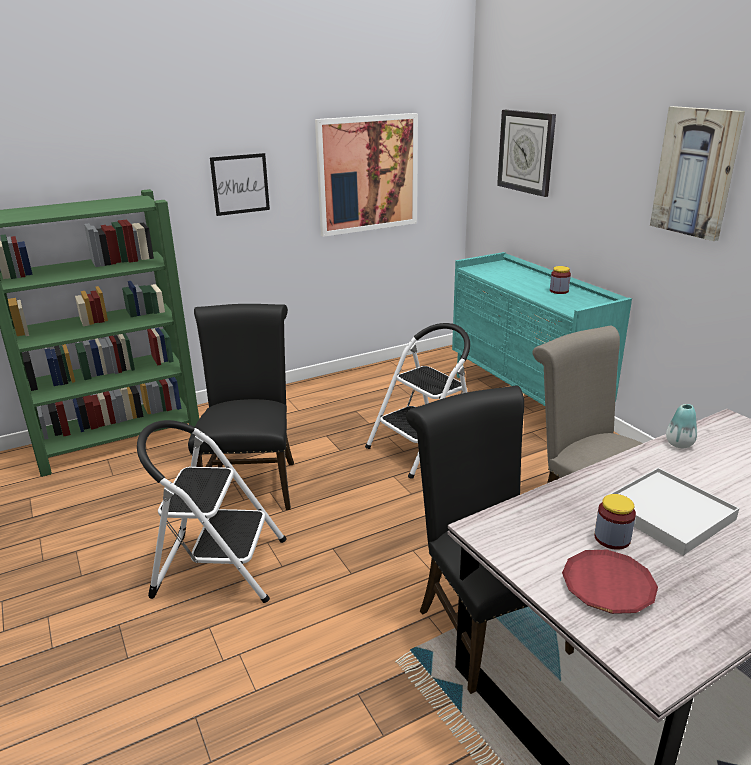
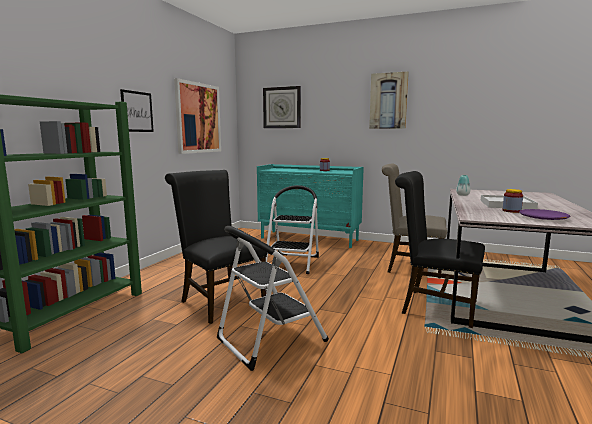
camera: 40 degrees left, 15 degrees down
red plate [562,550,658,614] -> purple plate [519,209,570,220]

